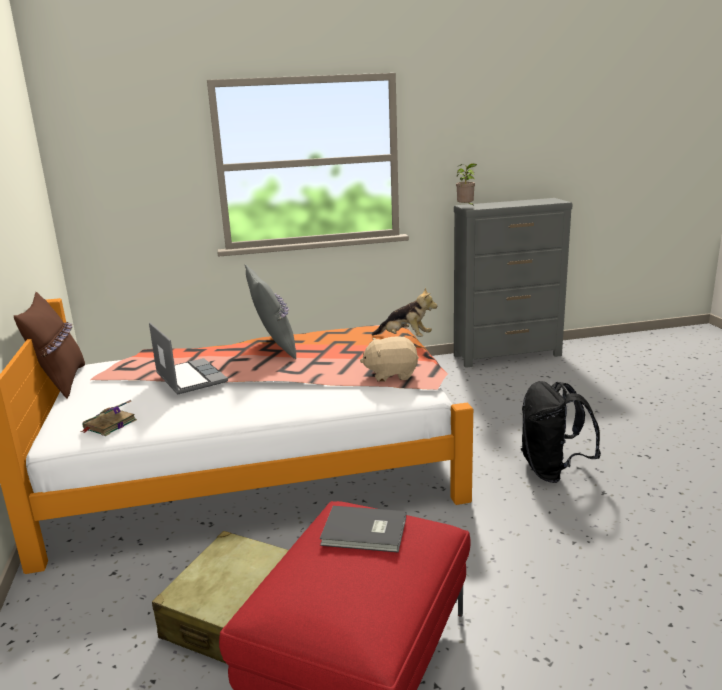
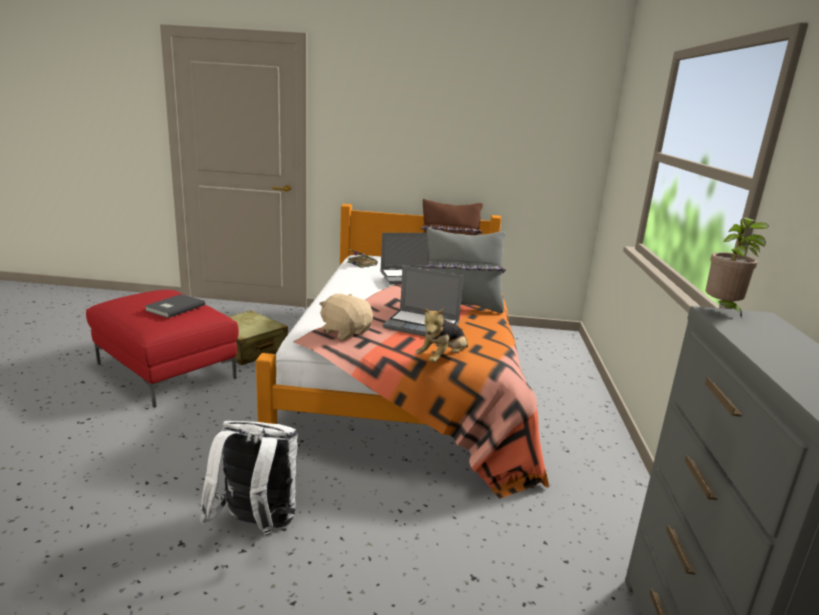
camera: 105 degrees right, 0 degrees up
beige plush toy [360,336,419,382] -> beige plush toy turned 60 degrees counterclockwise [319,293,373,340]
black backpack [521,381,601,483] -> white backpack [200,421,298,538]
none -> laptop [383,266,464,336]

